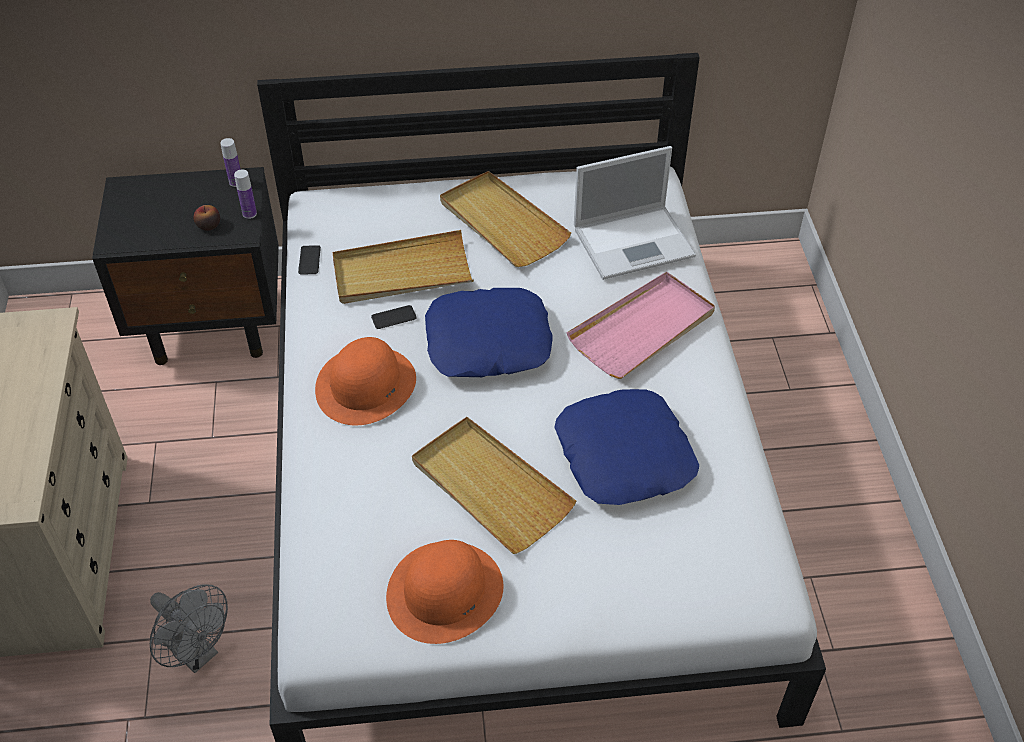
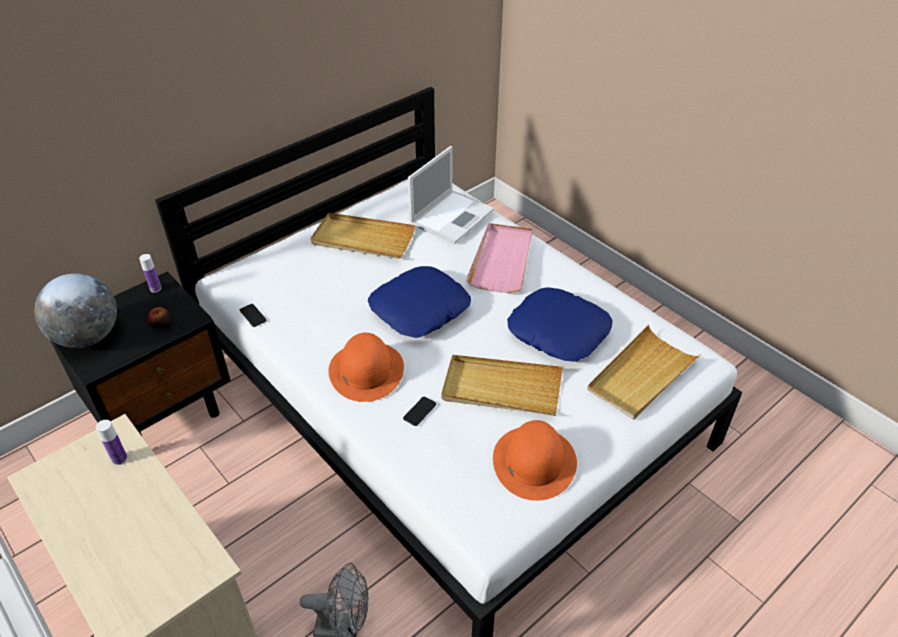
camera: 35 degrees left, 5 degrees down
bottle [234,169,257,219] -> bottle moved to [96,420,127,465]
beige tray [333,230,474,304] -> beige tray moved to [587,325,701,420]
phone [371,305,417,329] -> phone moved to [403,397,436,426]
none -> globe [35,273,117,348]

